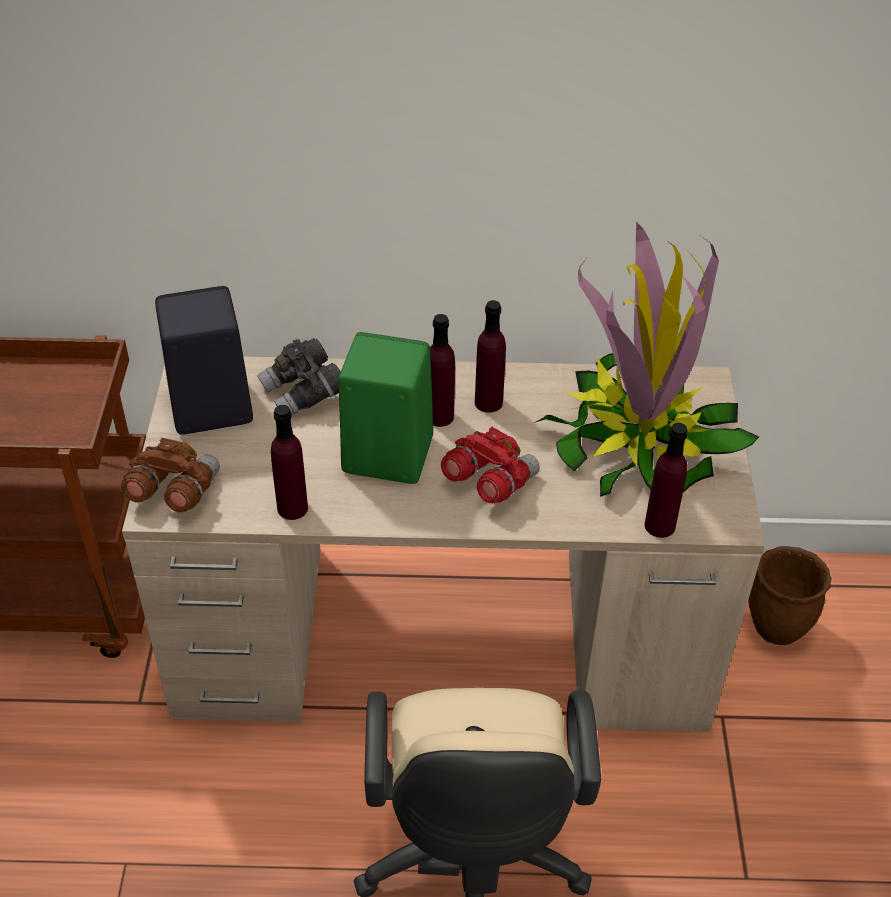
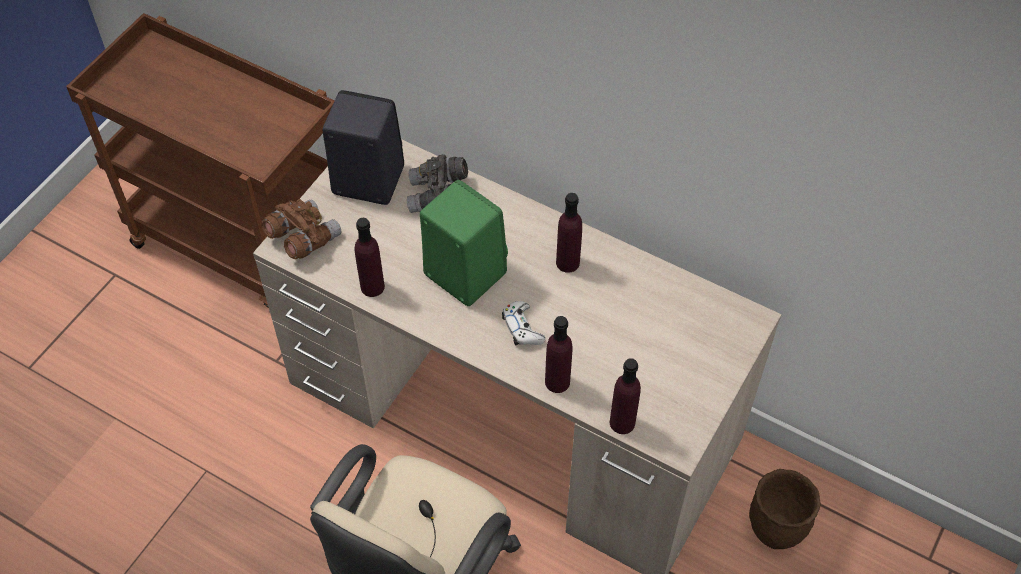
camera: 30 degrees right, 10 degrees up
purple bottle [430,314,455,427] -> purple bottle moved to [545,316,573,393]
red binoculars [441,427,540,504] -> white game controller [502,301,545,346]
potted plant [534,222,759,497] -> none

